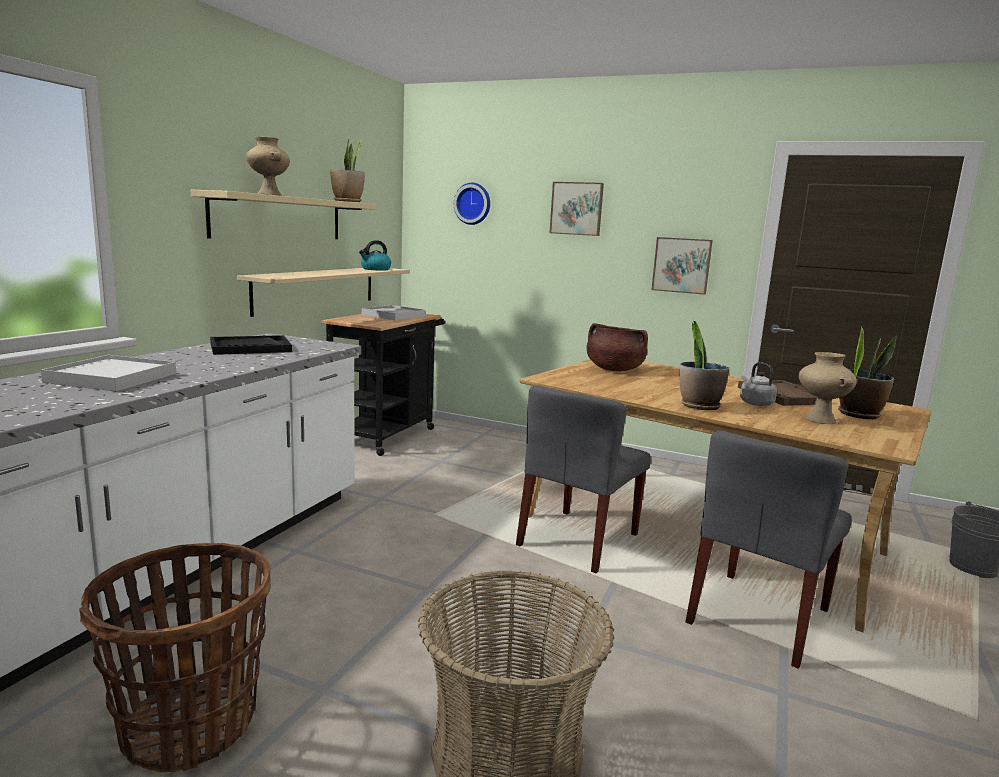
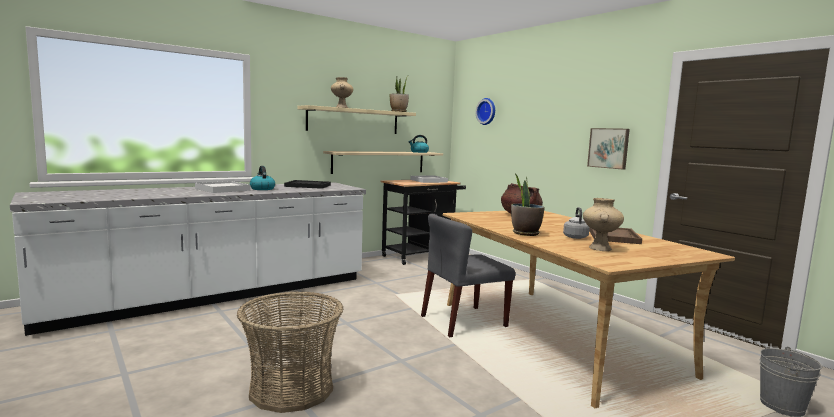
camera: 30 degrees right, 5 degrees down
basket [79,543,271,772] -> none
picture [549,182,604,236] -> none
grey chair [685,430,852,669] -> none
potted plant [838,327,896,419] -> none
none -> kettle [250,166,275,190]

